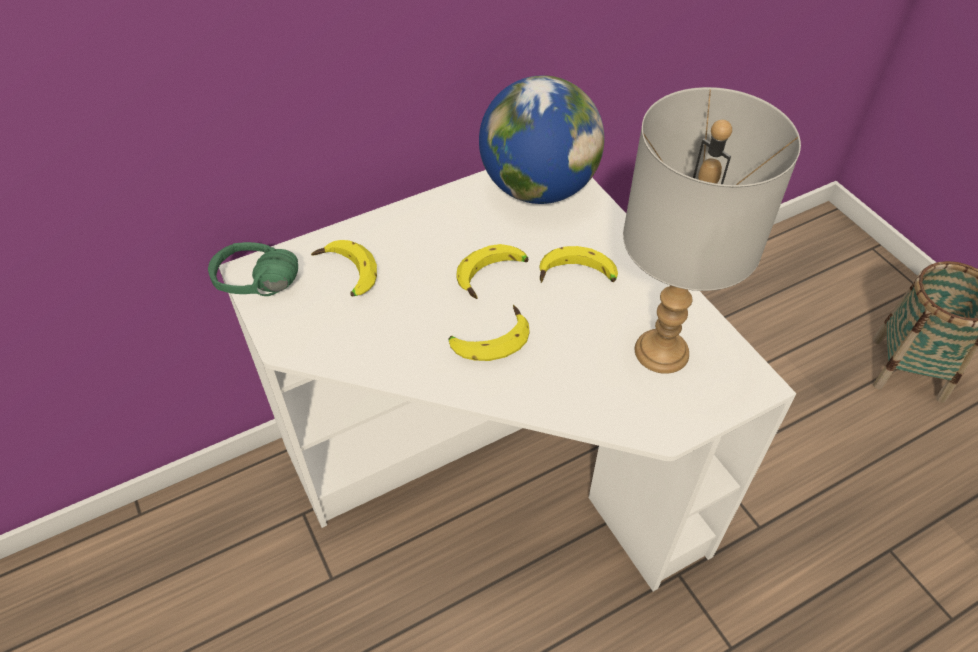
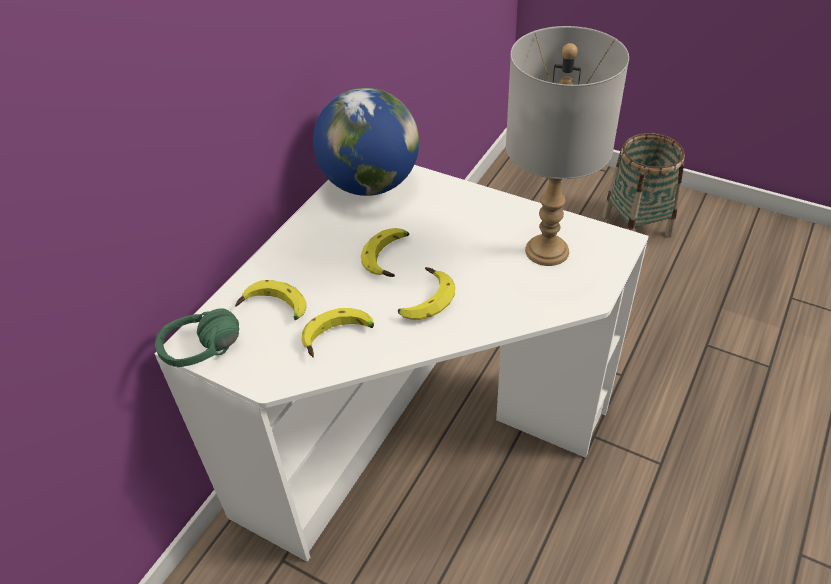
camera: 30 degrees left, 5 degrees down
banana [540,246,618,283] -> banana moved to [302,308,374,358]

